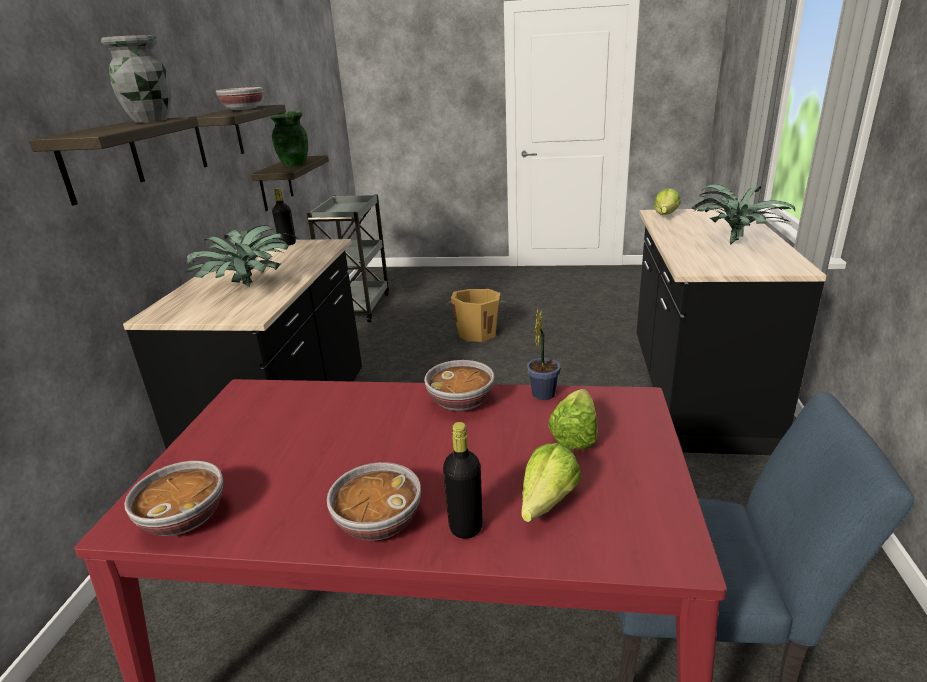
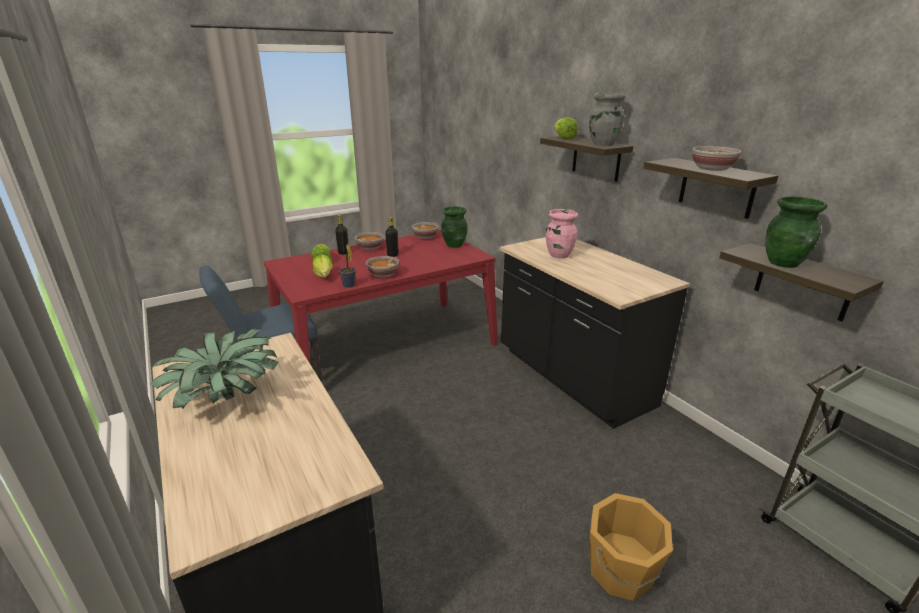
camera: 140 degrees right, 0 degrees up
potted plant [185,225,299,287] -> pink vase [546,209,578,259]
black bottle [272,188,296,245] -> black bottle moved to [385,217,399,257]
lettuce [654,188,681,215] -> lettuce moved to [554,117,578,140]
none -> green vase [441,206,468,248]

